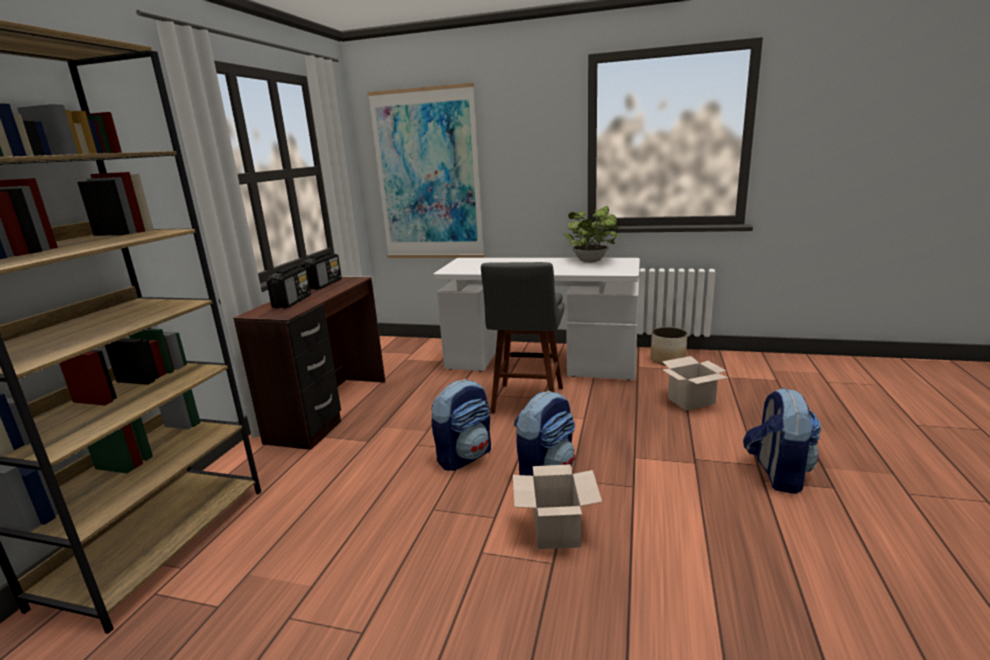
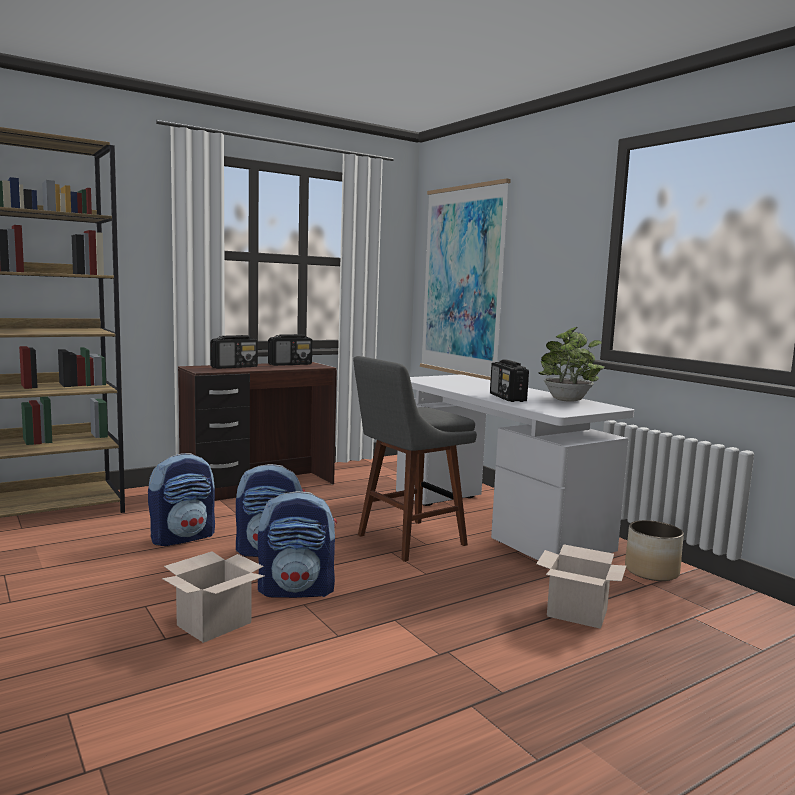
camera: 40 degrees right, 10 degrees down
backpack [743,388,821,494] -> backpack moved to [148,453,215,546]
none -> radio [490,359,529,402]

